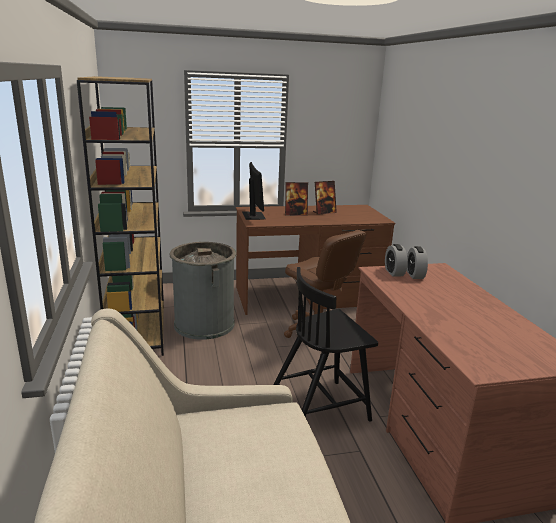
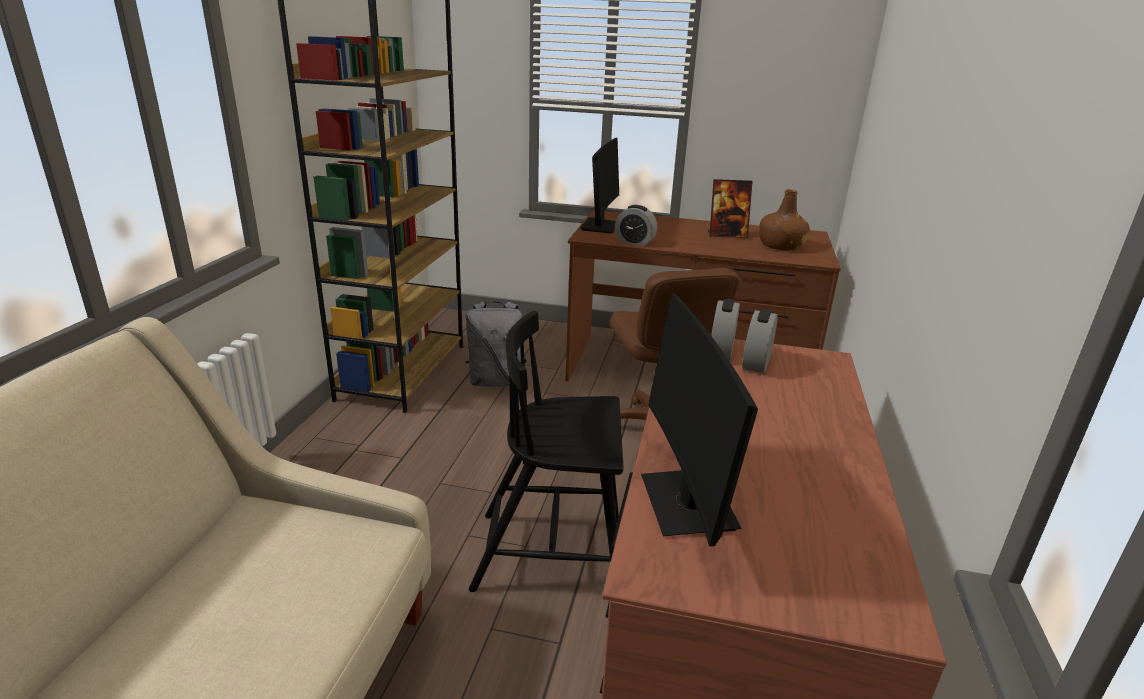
camera: 25 degrees right, 5 degrees up
grey trash can [169,242,236,340] -> grey backpack [465,301,527,387]
picture frame [285,182,308,216] -> none
none -> alarm clock [615,205,657,246]
none -> monitor [641,294,758,546]
none -> brown bottle [759,189,810,250]

